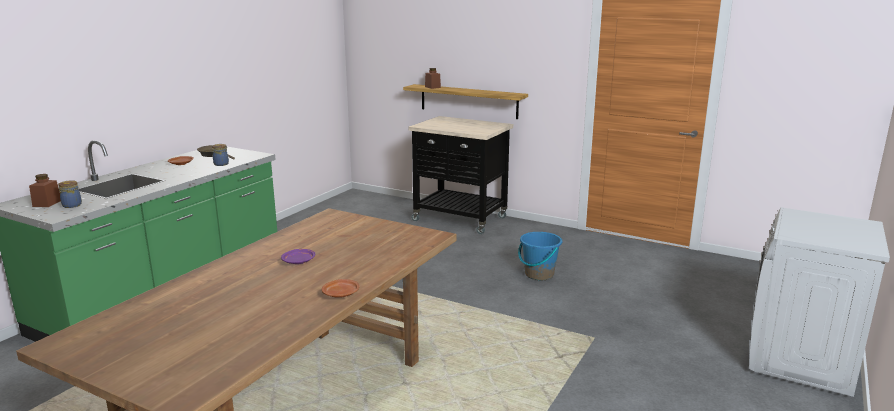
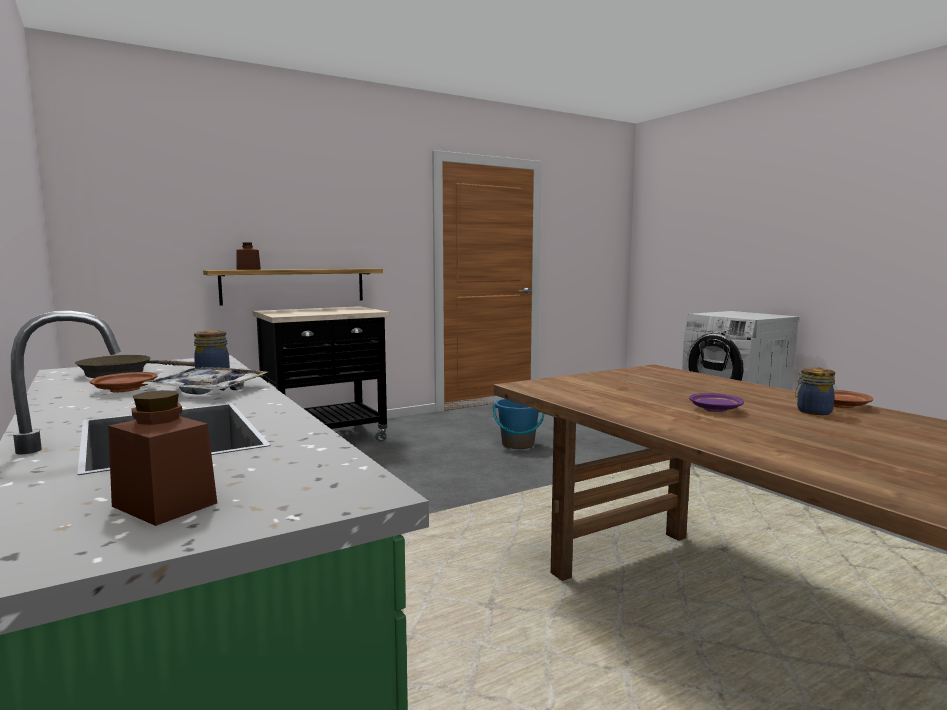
camera: 60 degrees left, 10 degrees down
jar [58,180,82,208] -> jar moved to [795,367,835,415]
none -> tray [142,367,268,394]

